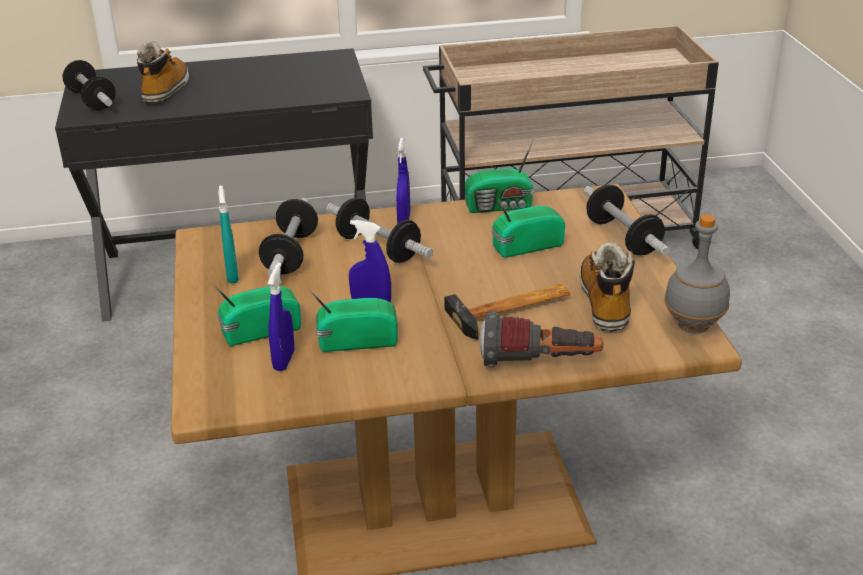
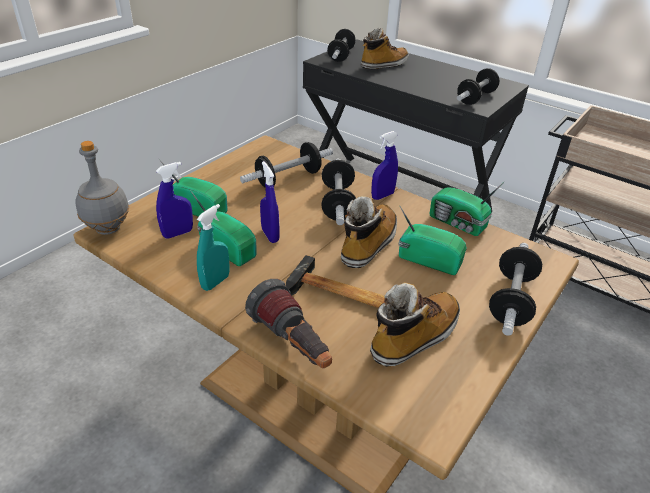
camera: 45 degrees right, 5 degrees up
turquoise spray bottle [218,185,239,284] -> turquoise spray bottle moved to [197,204,230,291]
grey bottle [664,214,730,334] -> grey bottle moved to [76,141,129,235]
none -> boot [341,196,397,268]
none -> dumbbell [457,68,499,105]

